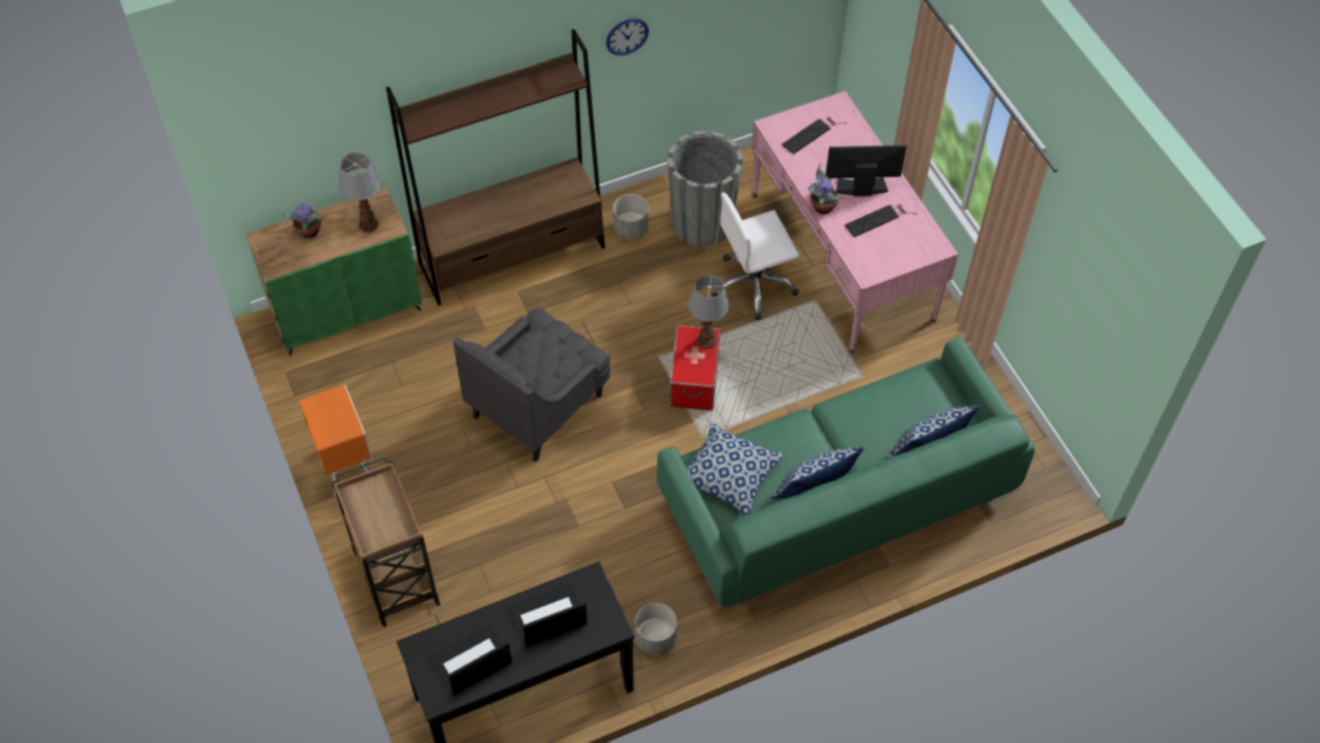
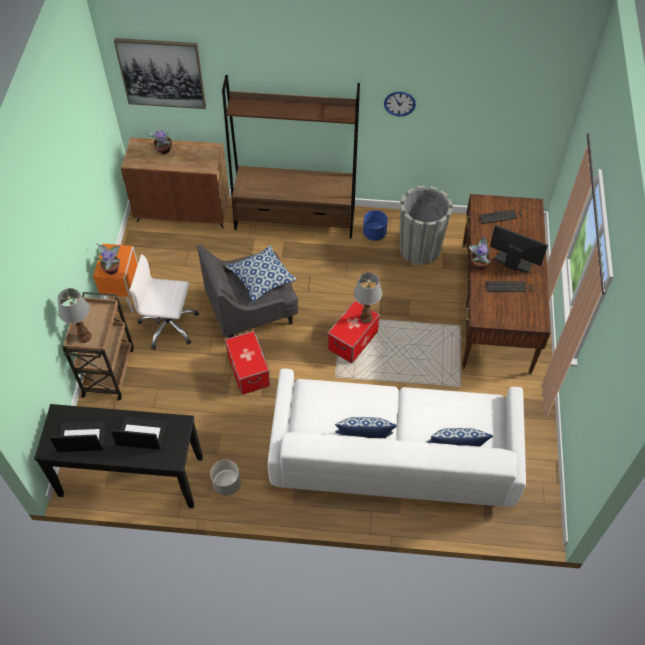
camera: 30 degrees right, 0 degrees up
green cabinet [246,188,422,355] -> brown cabinet [121,137,230,228]
table lamp [339,153,380,233] -> table lamp moved to [57,288,92,343]
grey planter [613,194,649,239] -> blue planter [363,210,388,241]
green sofa [657,337,1035,608] -> white sofa [268,368,526,507]
pillow [686,422,783,515] -> pillow moved to [226,245,297,303]
white office chair [712,192,799,320] -> white office chair moved to [129,254,199,350]
pink desk [751,91,958,354] -> brown desk [461,194,551,375]
none -> potted plant [96,244,121,275]
none -> picture [114,38,206,109]
none -> storage box [225,331,270,395]

